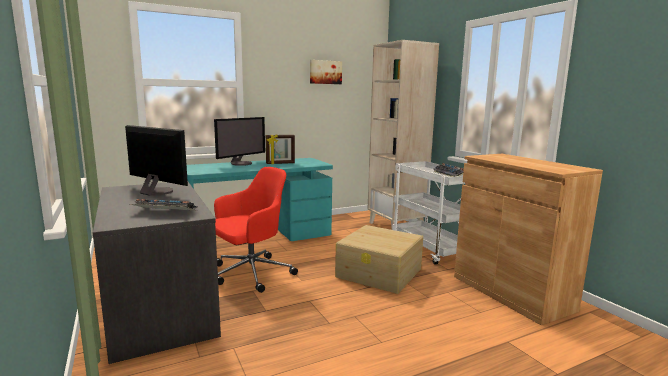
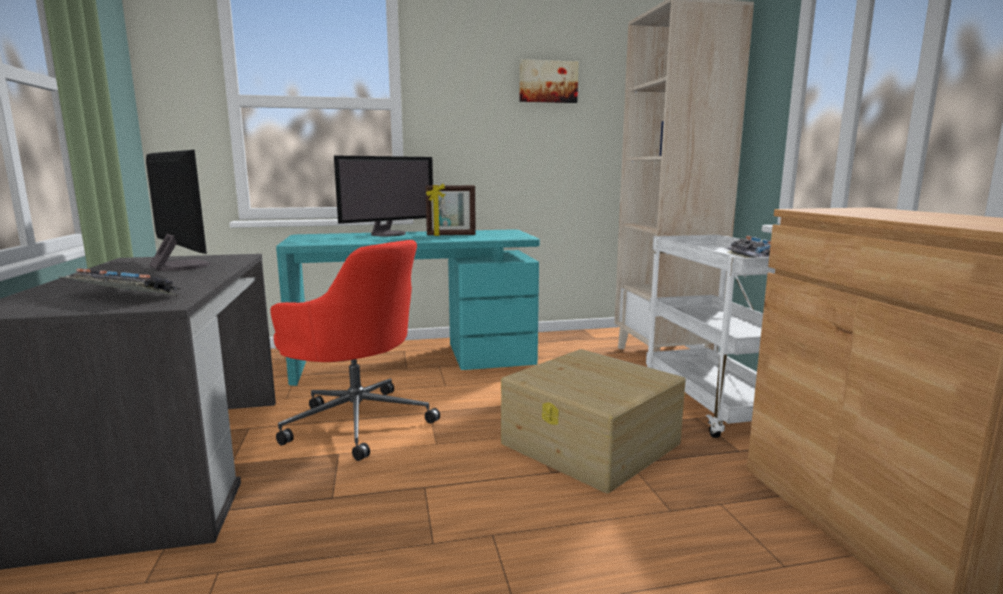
camera: 15 degrees right, 0 degrees up
red office chair [214,167,298,293] -> red office chair turned 60 degrees clockwise [270,240,440,461]

